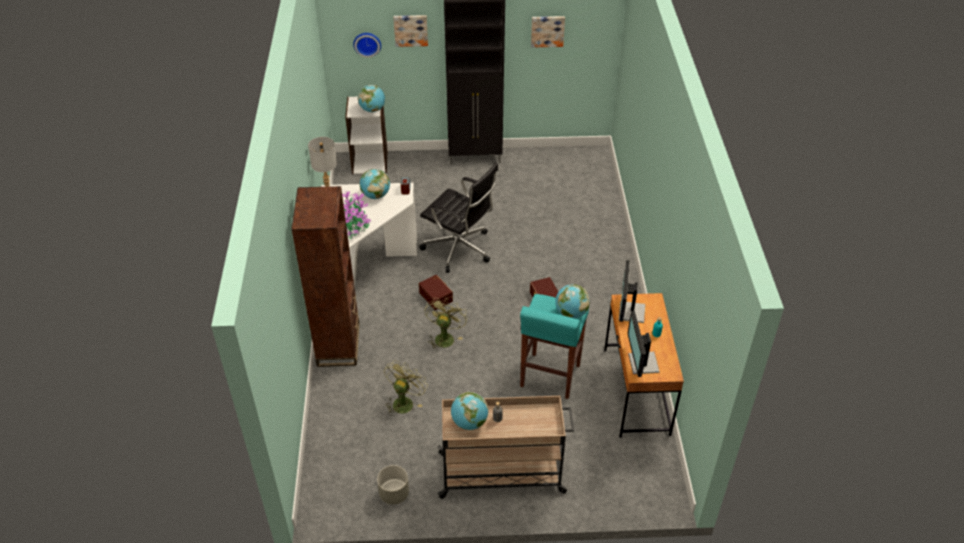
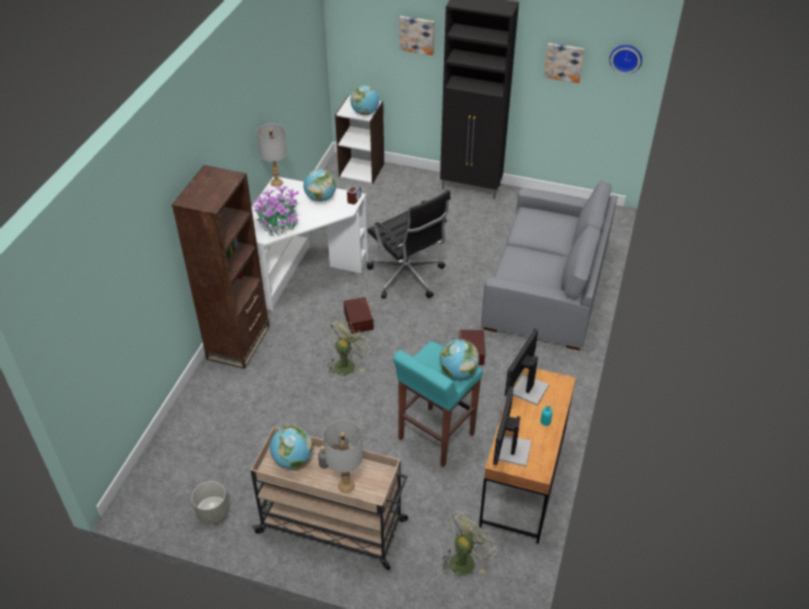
camera: 20 degrees right, 0 degrees up
wall clock [353,33,381,57] -> wall clock moved to [609,45,642,74]
green fan [384,360,428,416] -> green fan moved to [442,511,497,576]
none -> grey table lamp [323,420,363,493]
none -> grey sofa [482,180,618,351]

